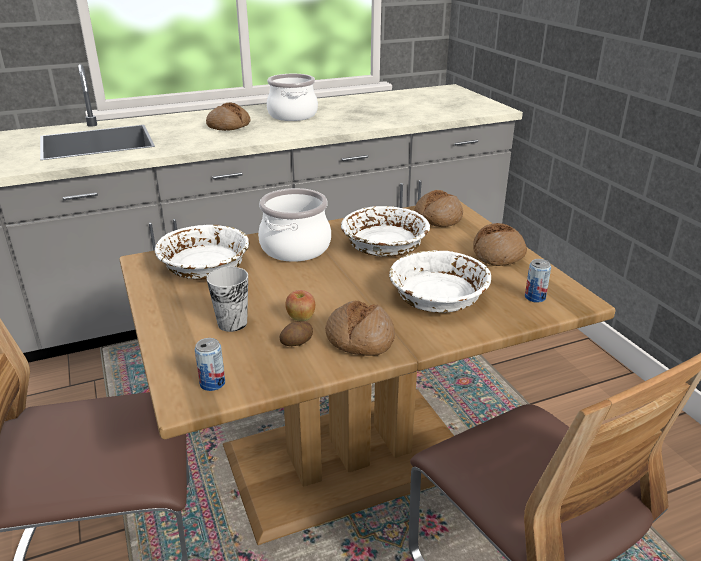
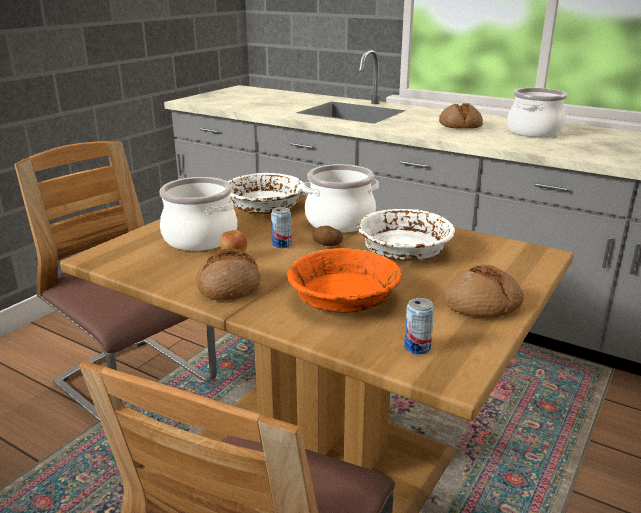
camera: 55 degrees right, 5 degrees down
can [195,338,225,391] -> can moved to [271,207,292,248]
cup [207,267,248,332] -> cooking pot [160,177,237,251]
potato [280,321,313,346] -> potato moved to [312,226,343,246]
white bowl [389,250,491,313] -> orange bowl [287,248,402,313]
bread [414,190,463,227] -> none

